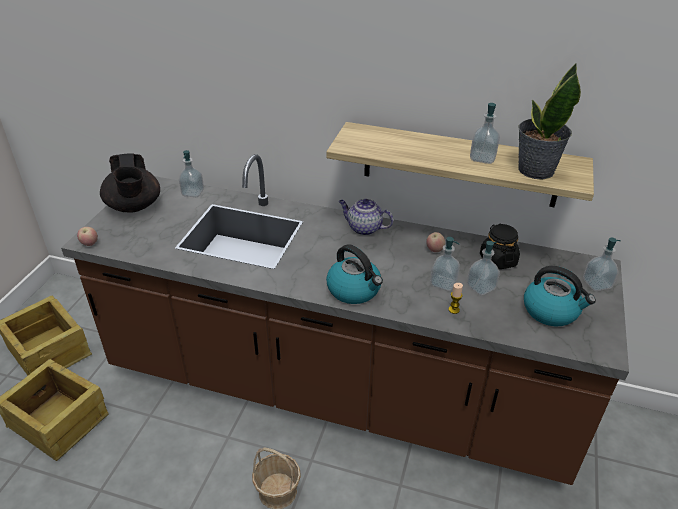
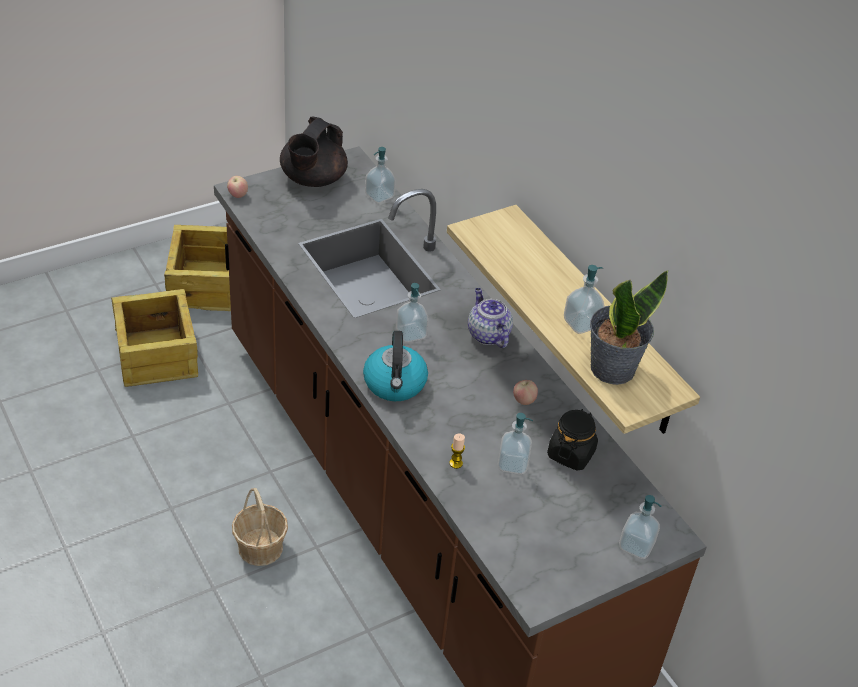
camera: 40 degrees right, 5 degrees up
soap dispenser [430,237,460,291] -> soap dispenser moved to [396,283,429,342]
kettle [524,266,596,326] -> none

